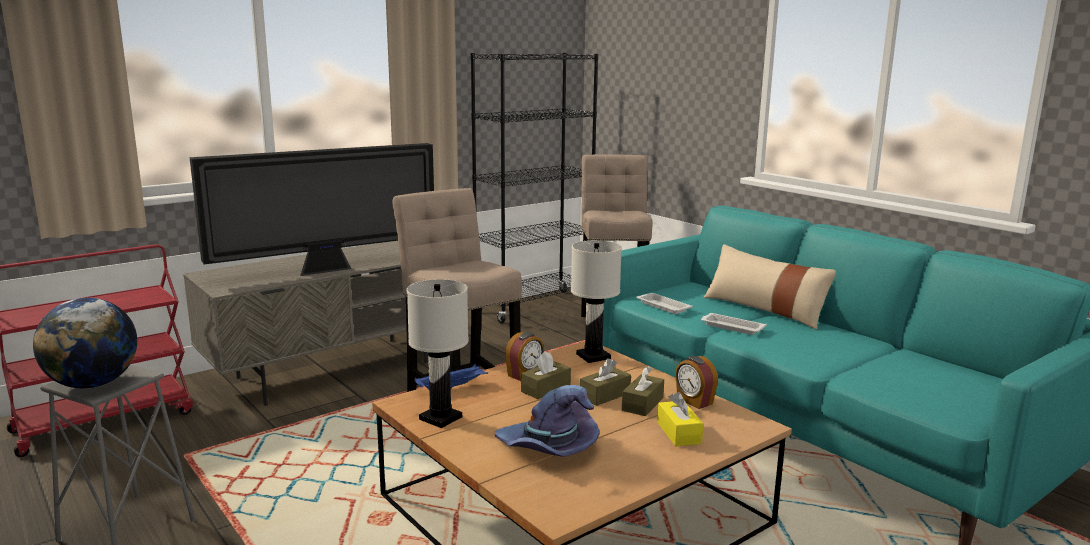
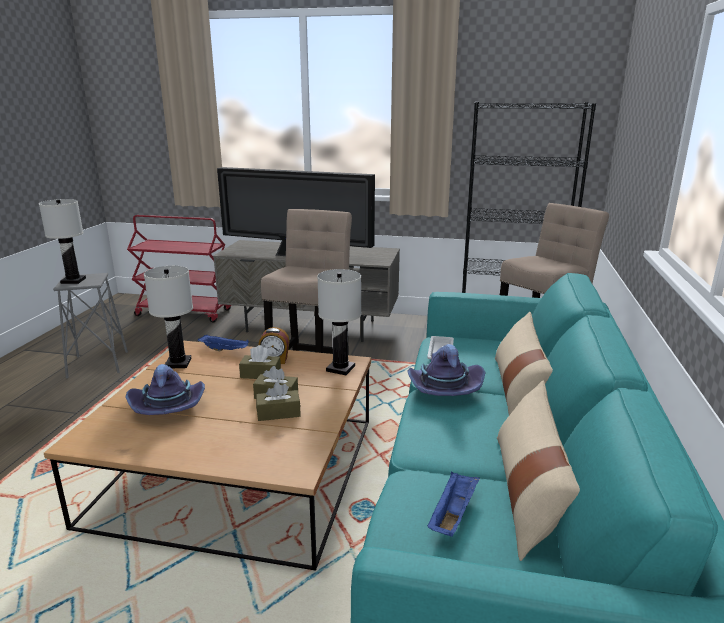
camera: 50 degrees right, 5 degrees up
globe [33,298,137,389] -> white table lamp [39,199,86,284]
yellow tissue box [657,392,703,446] -> none
alarm clock [675,356,718,409] -> none
white tray [701,313,767,335] -> purple hat [407,344,486,396]
none -> blue tray [427,472,480,537]
none -> beige pillow [497,381,580,561]

